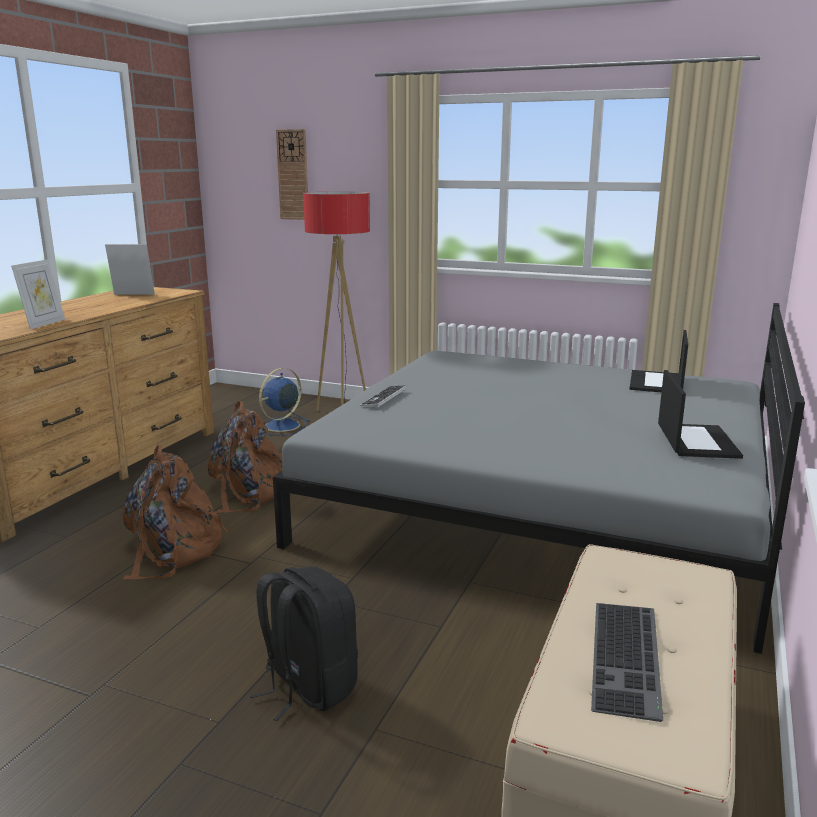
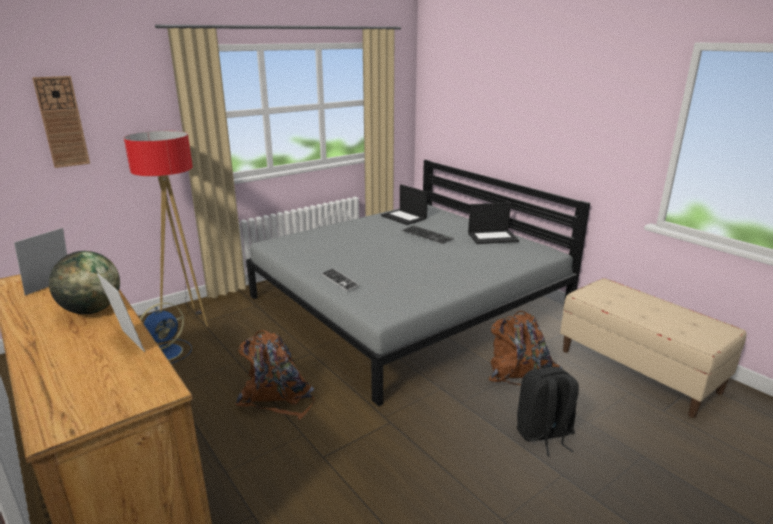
camera: 60 degrees left, 5 degrees up
brown backpack [123,445,228,580] -> brown backpack moved to [488,311,562,385]
blue fan [259,368,310,436] -> blue fan turned 120 degrees counterclockwise [140,303,192,364]
keyboard [591,603,663,722] -> keyboard moved to [401,225,454,244]
laptop [658,370,743,459] -> laptop turned 135 degrees clockwise [468,202,519,244]
none -> globe [49,251,120,314]

